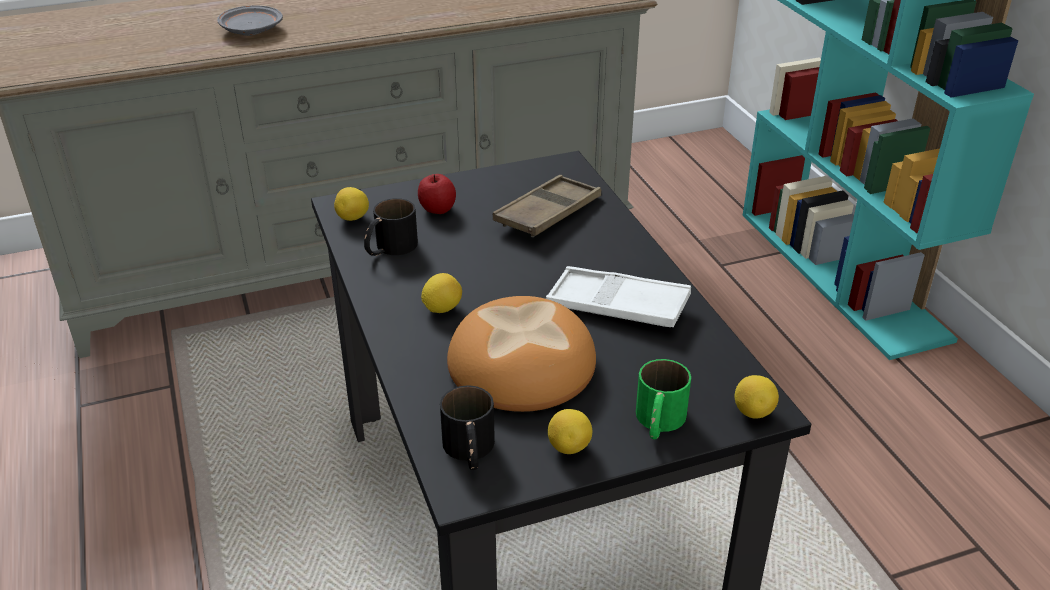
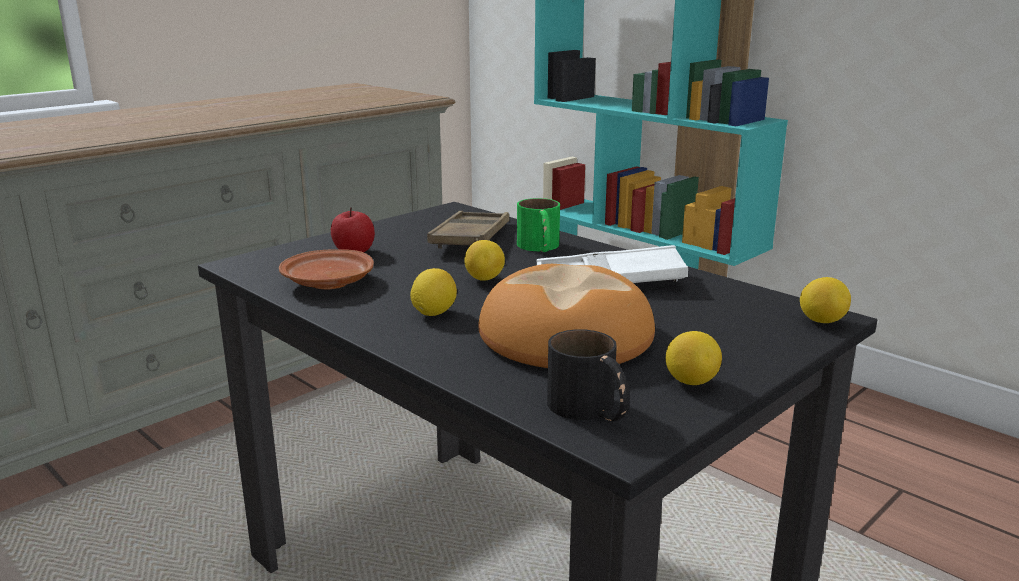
camera: 25 degrees left, 15 degrees down
grey plate [217,6,283,36] -> none
lemon [334,187,369,221] -> lemon moved to [464,240,505,281]
black mug [364,198,418,256] -> brown plate [279,249,374,290]
green mug [636,359,691,439] -> green mug moved to [517,198,560,252]

